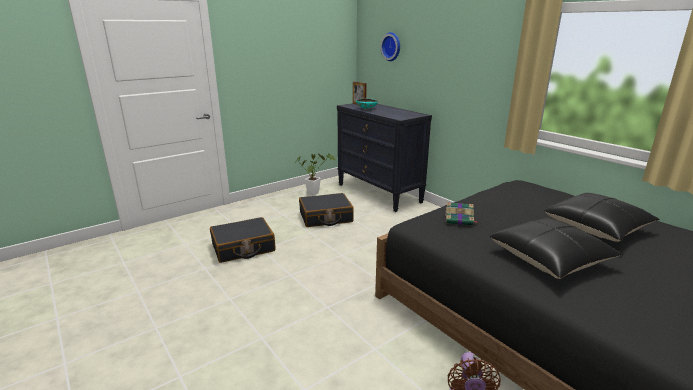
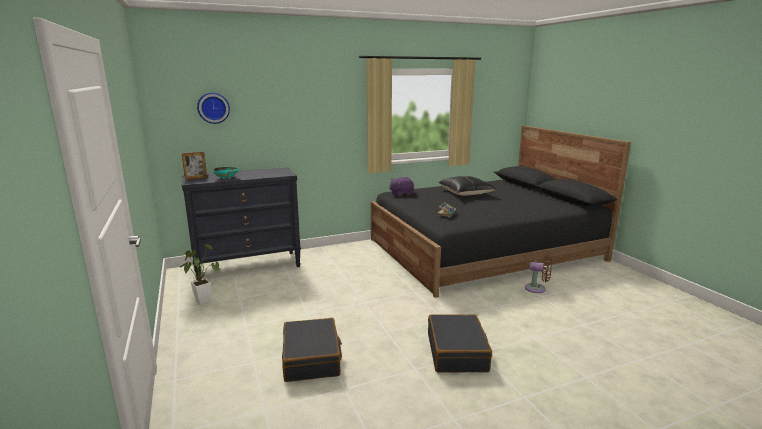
camera: 75 degrees left, 5 degrees down
black suitcase [299,193,354,227] -> black suitcase moved to [428,314,492,373]
black pillow [490,218,624,279] -> none
none -> purple plush toy [389,177,414,196]

